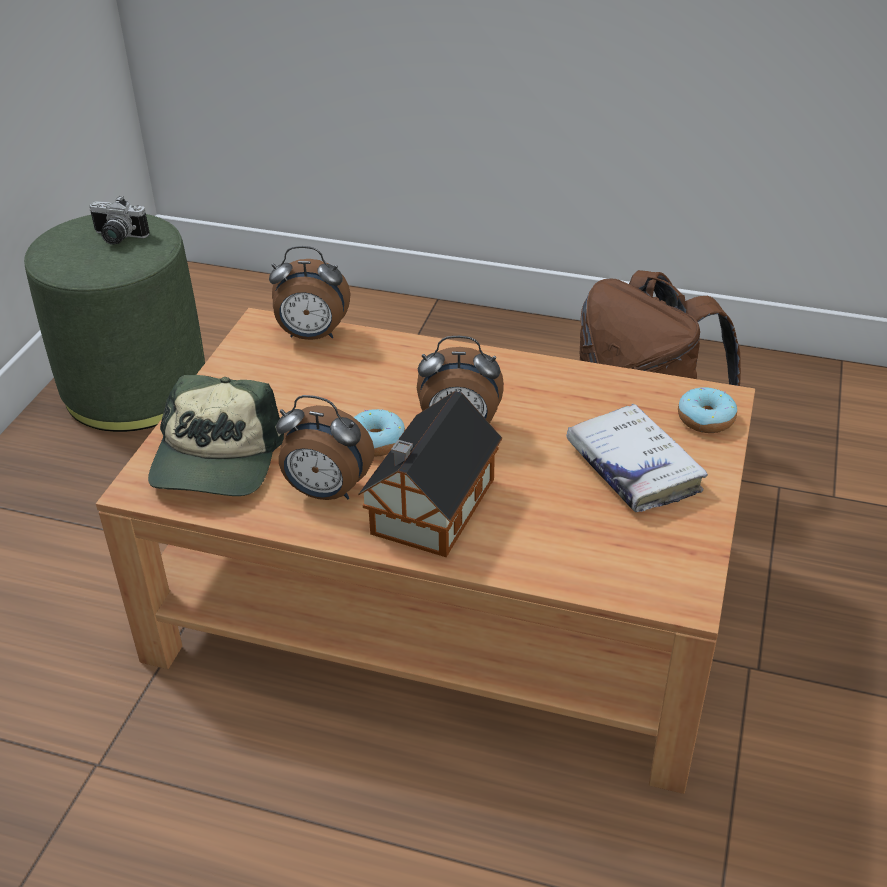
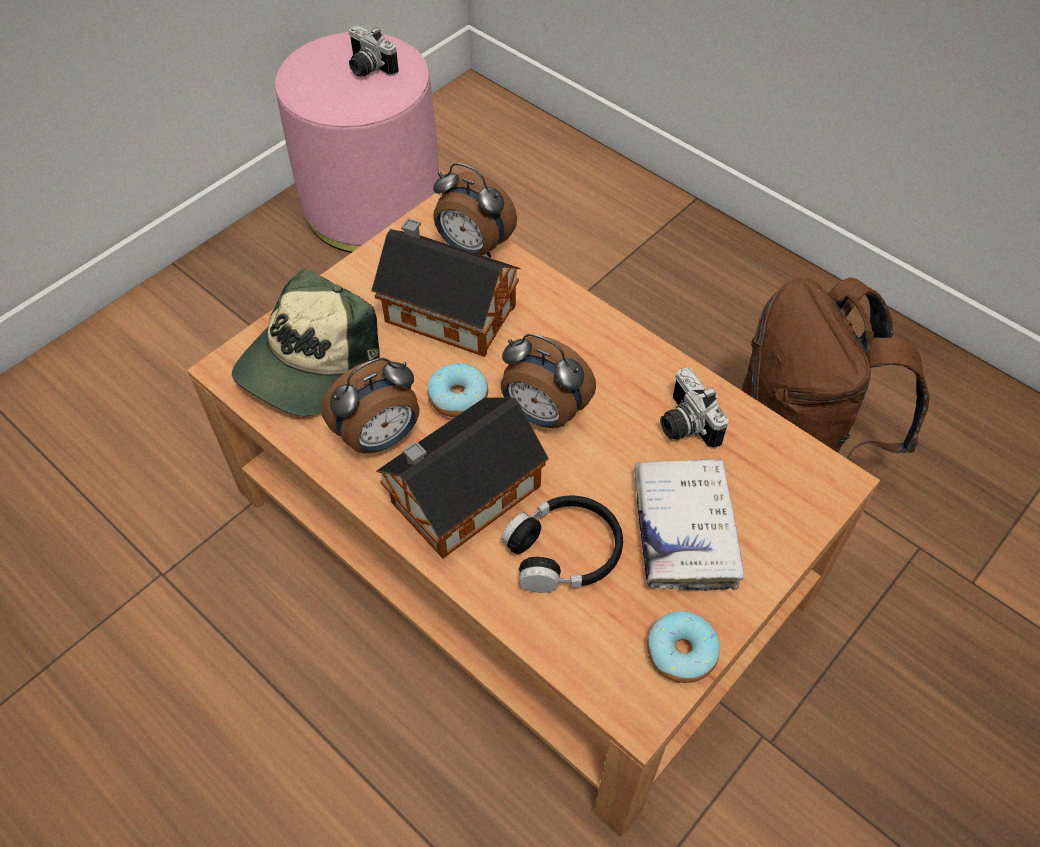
camera: 25 degrees right, 15 degrees up
green ottoman [24,214,205,432] -> pink ottoman [275,32,440,253]
alarm clock [276,395,375,500] -> alarm clock turned 75 degrees counterclockwise [321,358,420,453]
donut [678,387,737,433] -> donut moved to [647,611,720,683]
none -> toy house [371,218,521,357]
none -> black headphones [501,496,623,593]
none -> camera [660,367,729,449]

